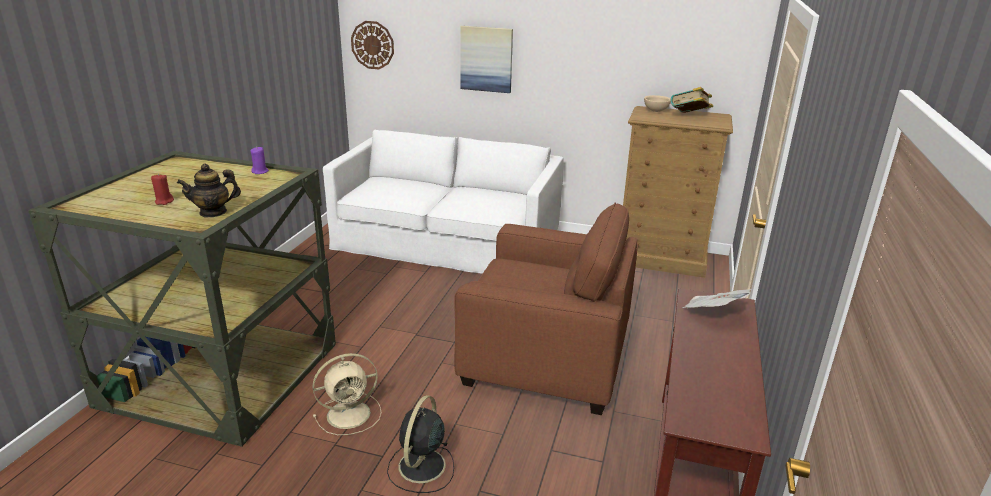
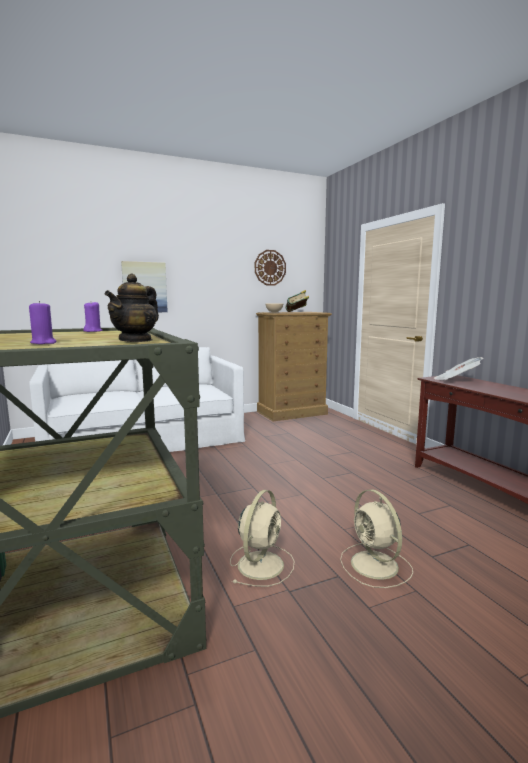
camera: 40 degrees left, 15 degrees down
red candle [151,174,174,205] -> purple candle [29,301,57,344]
wall clock [351,21,394,69] -> wall clock moved to [255,250,286,286]
black fan [387,395,454,493] -> beige fan [340,489,413,588]
brown armchair [454,203,638,415] -> none

